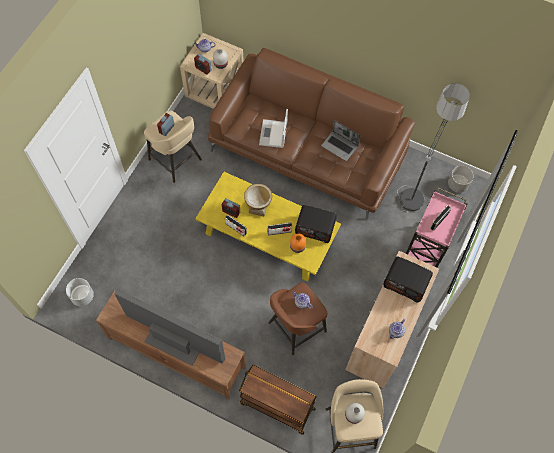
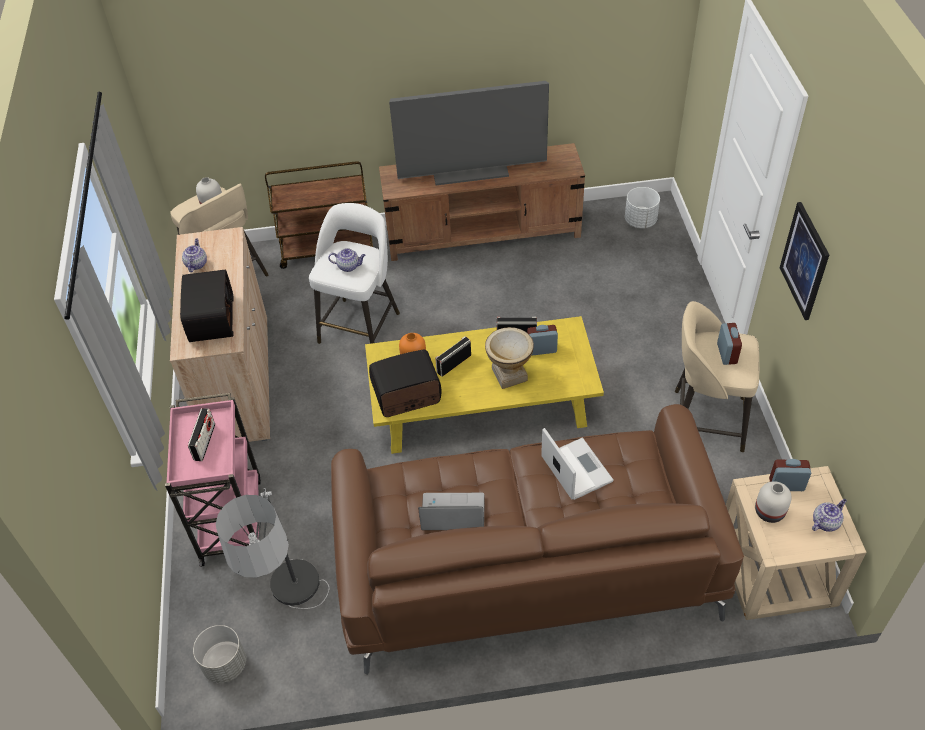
camera: 150 degrees right, 15 degrees down
brown stool [268,282,328,355] -> white stool [309,203,400,344]
radio [384,257,433,302] -> radio turned 90 degrees clockwise [180,270,234,342]
none -> picture [780,202,829,320]

